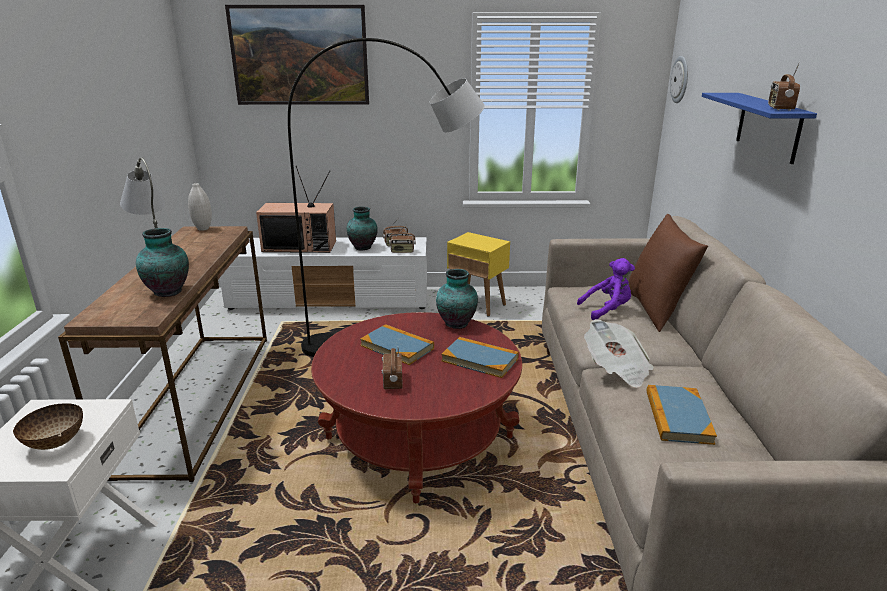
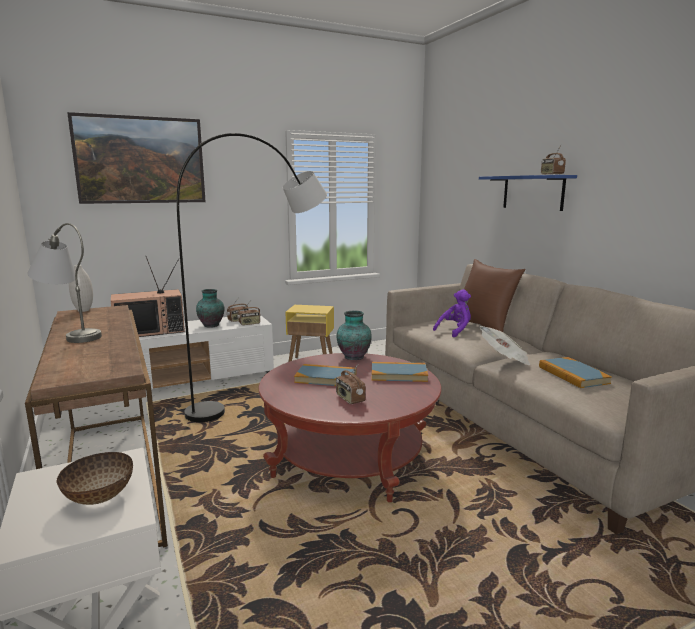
camera: 25 degrees left, 10 degrees down
vase [136,228,189,297] -> none
wall clock [670,56,688,103] -> none

